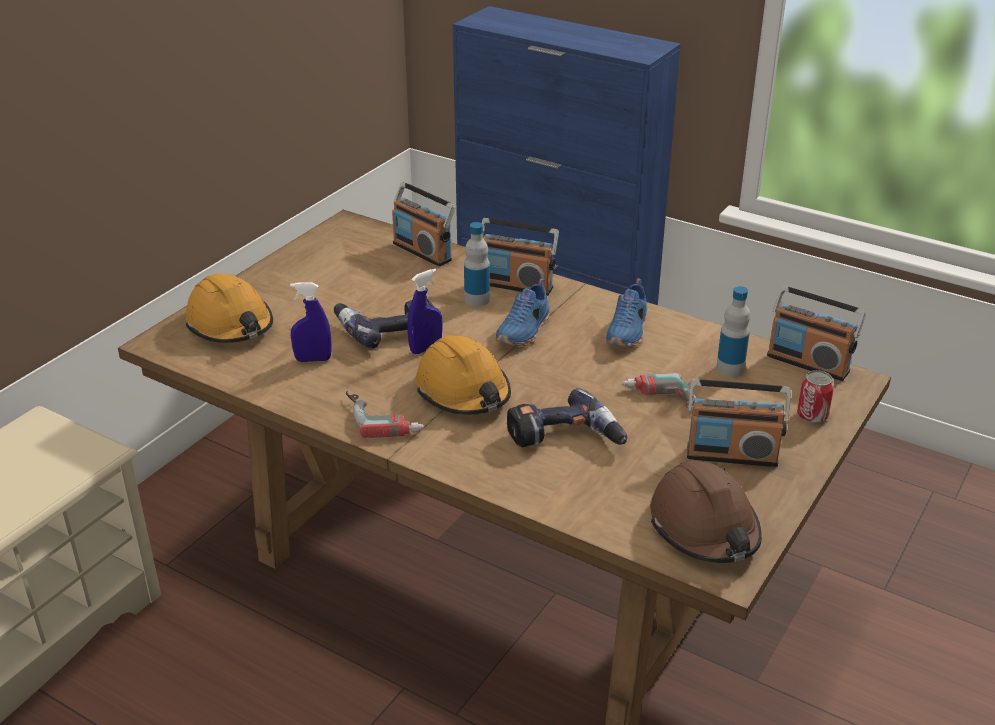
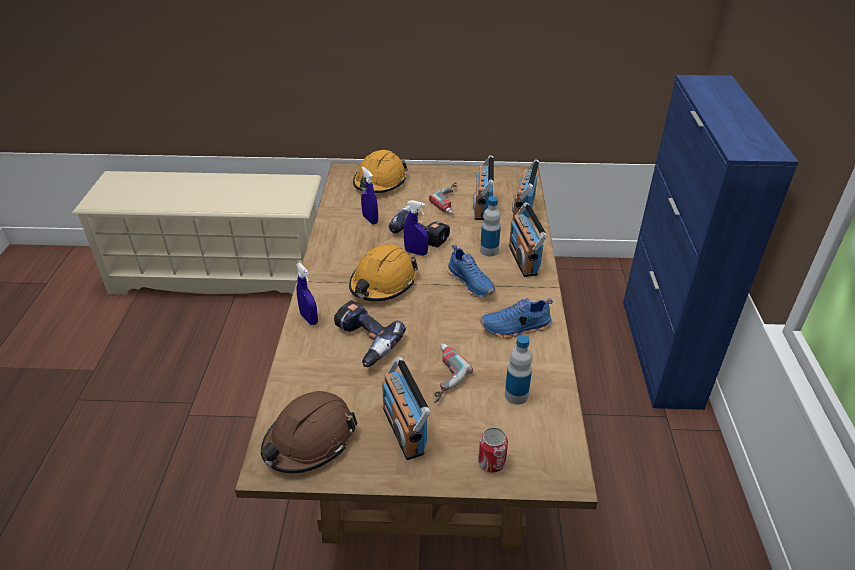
camera: 60 degrees right, 5 degrees up
power drill [346,391,424,438] -> power drill moved to [429,182,457,214]
blue shoe [496,278,550,346] -> blue shoe turned 120 degrees counterclockwise [447,244,495,298]
radio [767,285,866,381] -> radio moved to [473,155,494,220]
none -> blue spray bottle [296,263,318,325]

